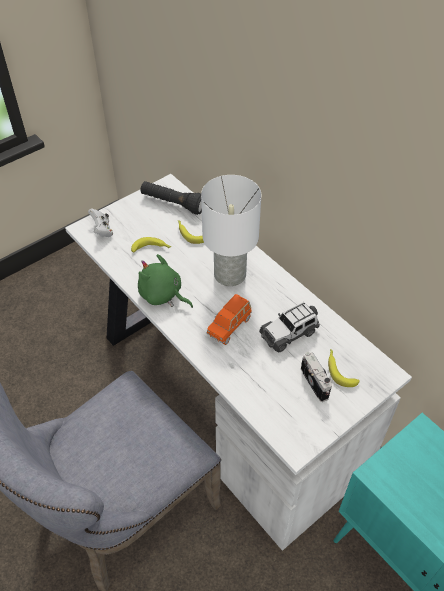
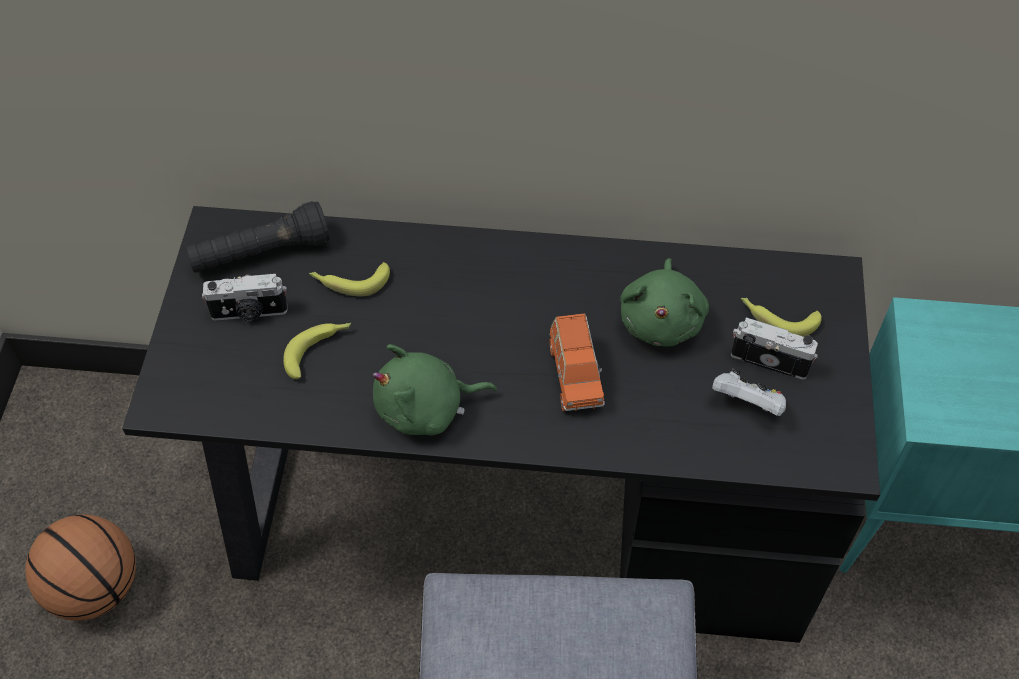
camera: 45 degrees left, 5 degrees up
white desk [65,174,412,551] -> black desk [122,206,880,643]
white game controller [88,208,113,237] -> white game controller moved to [712,368,786,416]
white table lamp [201,175,261,286] -> none
toy car [259,302,320,352] -> green plush toy [620,258,709,347]
none -> basketball [26,515,136,621]
none -> camera [202,273,288,321]

